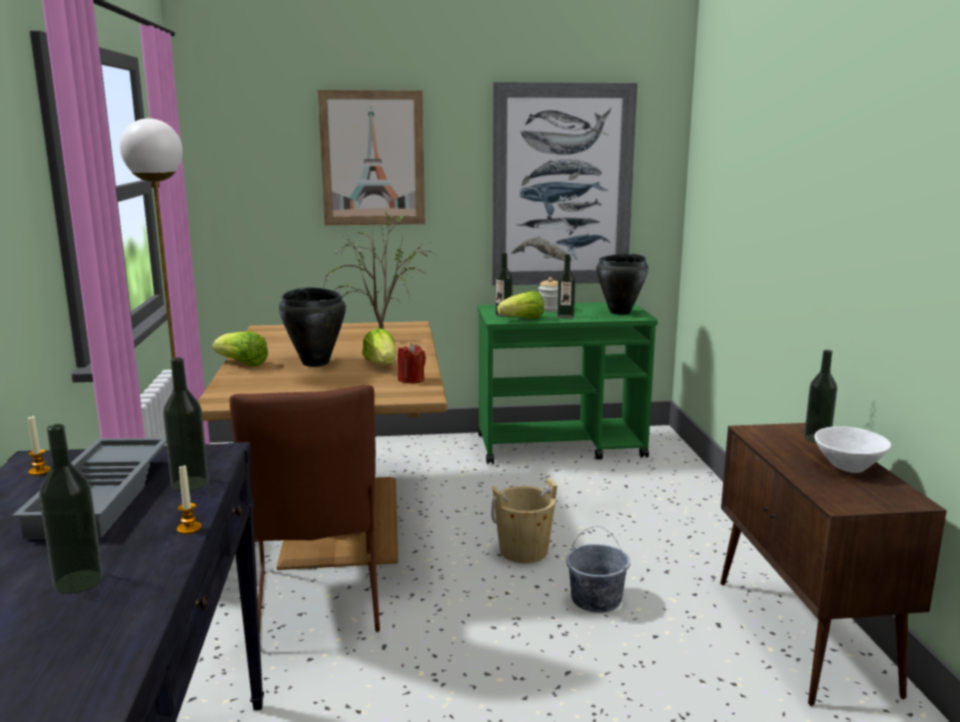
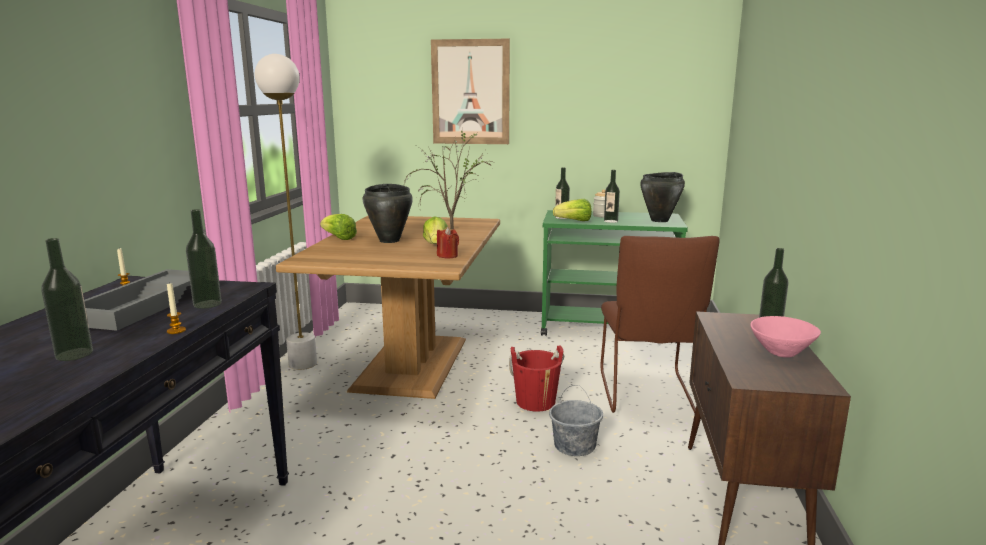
camera: 15 degrees right, 0 degrees up
brown chair [230,385,380,634] -> brown chair moved to [601,236,720,413]
beige bucket [491,478,557,563] -> red bucket [509,345,564,412]
picture [492,82,637,285] -> none
white bowl [814,426,891,473] -> pink bowl [750,316,821,358]

